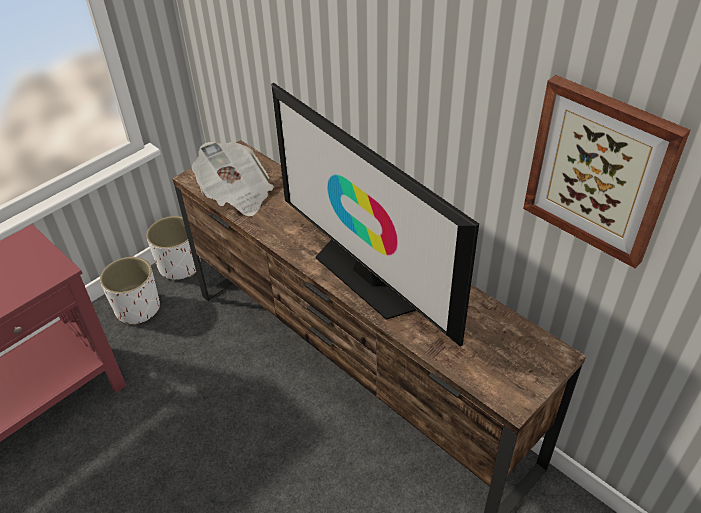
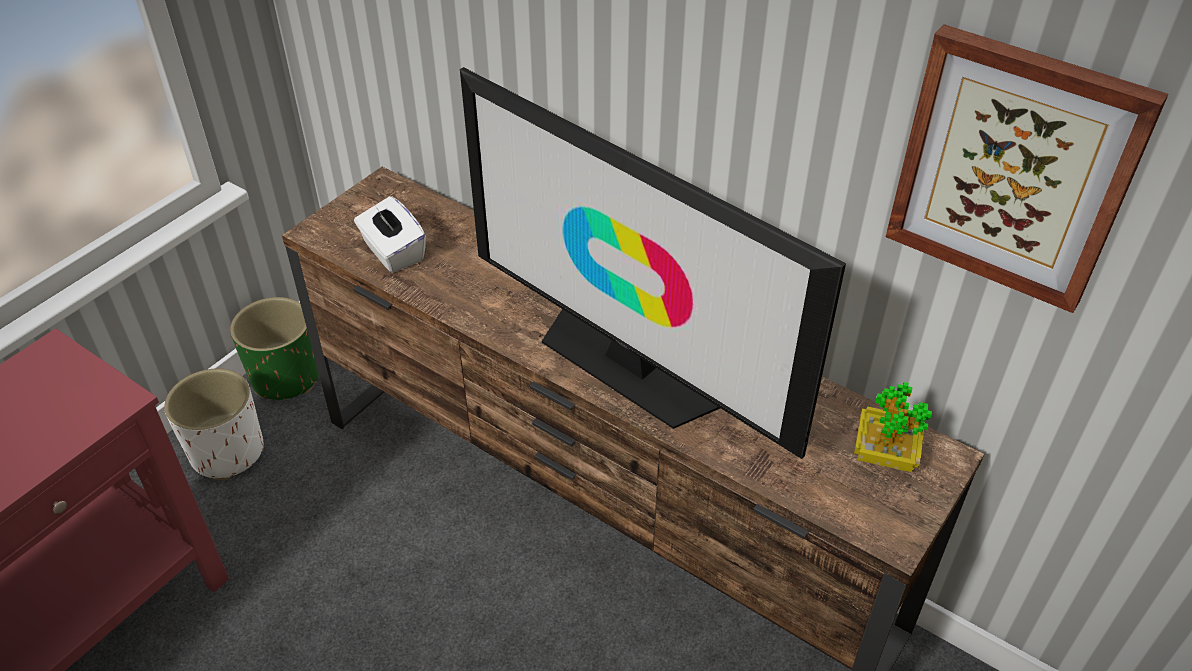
camera: 10 degrees left, 0 degrees up
white planter [146,216,201,280] -> green planter [230,297,319,400]
newspaper [192,141,274,216] -> white tissue box [354,196,426,273]
none -> potted plant [854,382,932,472]

